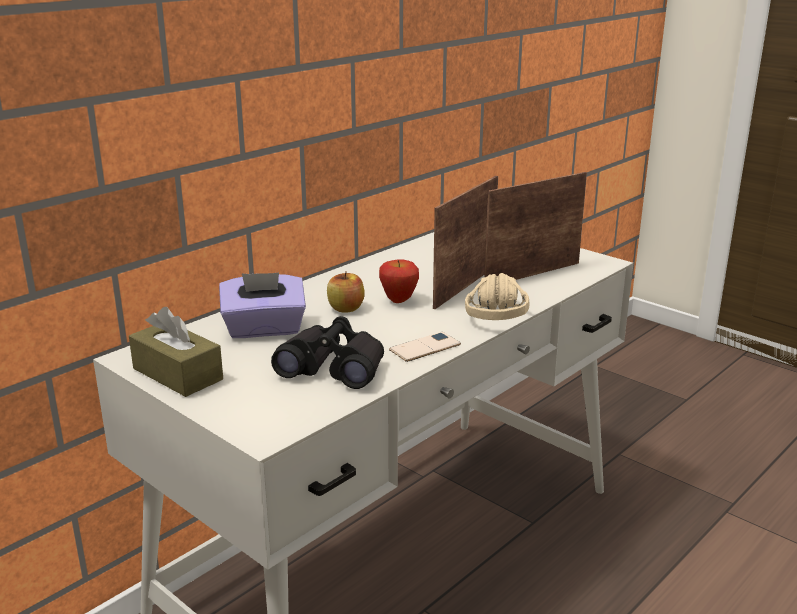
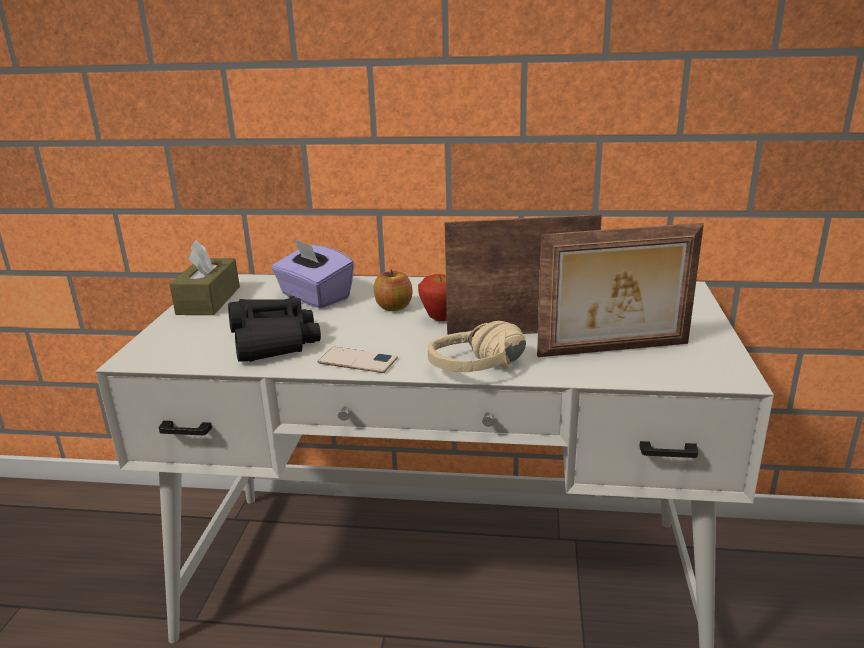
camera: 55 degrees right, 0 degrees up
picture frame [484,172,587,280] -> picture frame turned 150 degrees clockwise [537,223,704,357]

